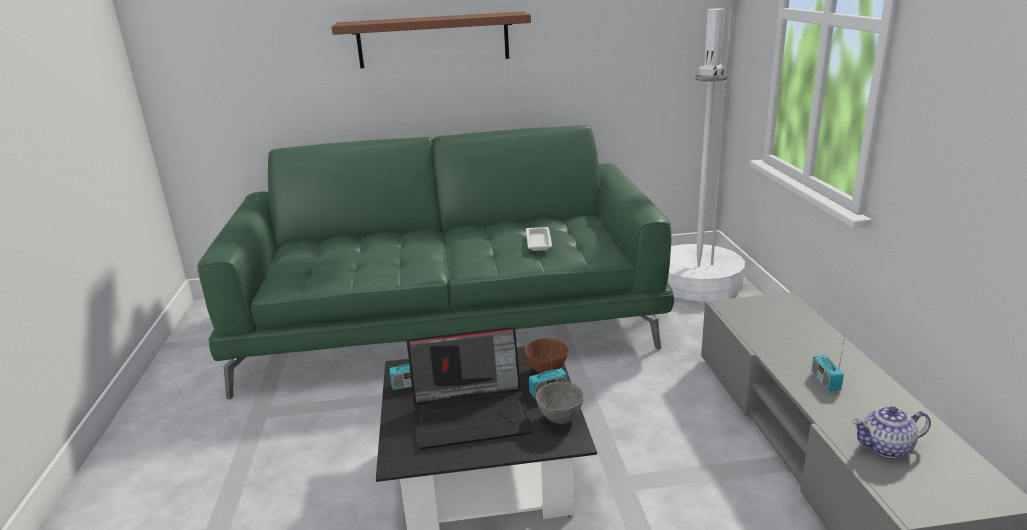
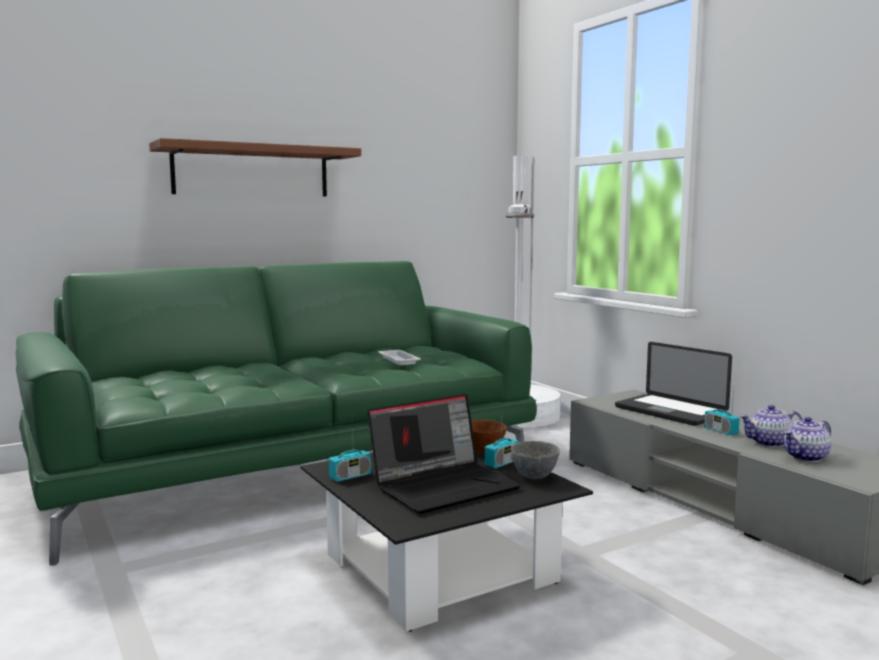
camera: 25 degrees left, 15 degrees down
none -> laptop [615,342,732,426]
none -> teapot [739,405,803,447]

